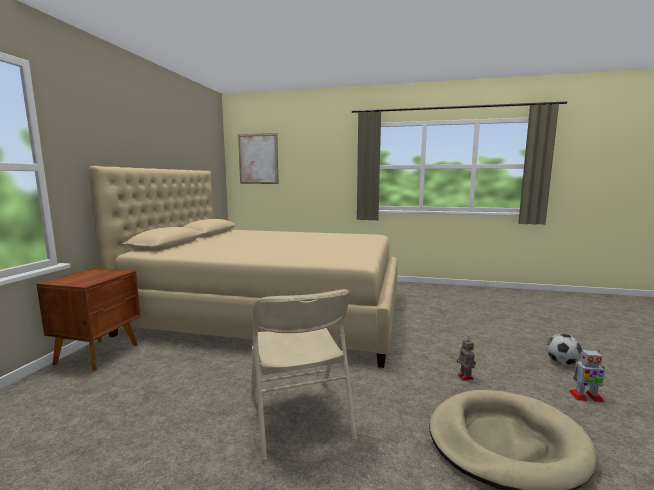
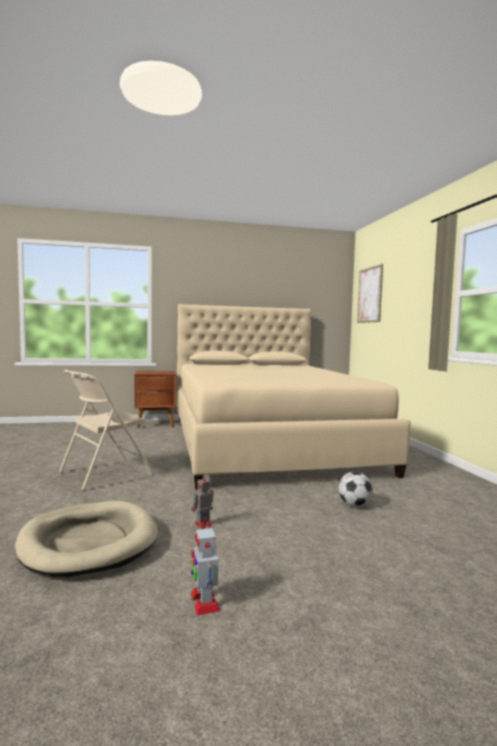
camera: 65 degrees right, 5 degrees down
football [546,334,582,365] -> football moved to [338,472,373,507]

